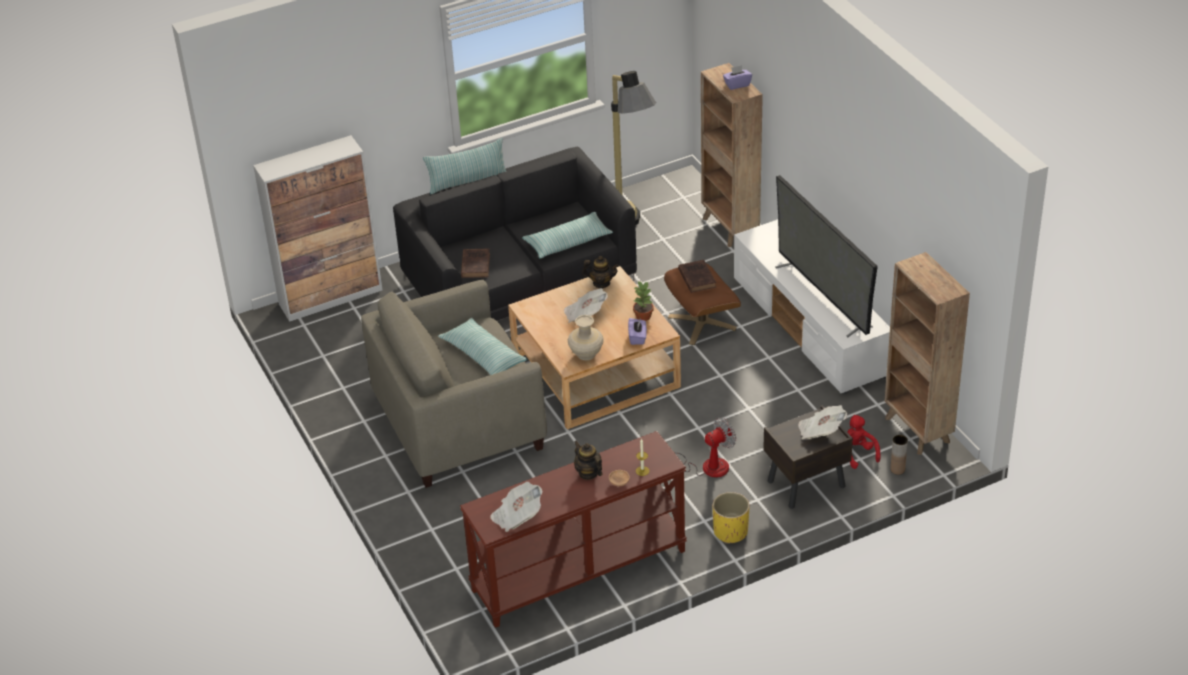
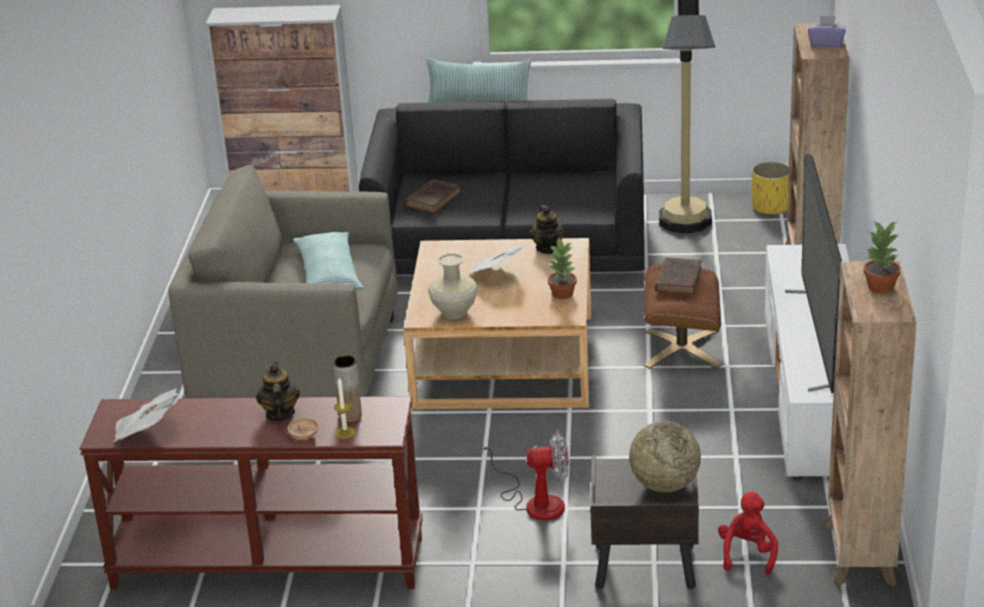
camera: 30 degrees right, 10 degrees down
pillow [522,212,613,259] -> none
teapot [582,256,619,288] -> teapot turned 45 degrees clockwise [530,205,565,254]
purple tissue box [628,318,647,345] -> none
yellow planter [713,492,750,544] -> yellow planter moved to [752,161,789,214]
newspaper [798,405,847,439] -> globe [629,421,701,493]
brown vase [890,435,908,475] -> brown vase moved to [333,355,362,422]
none -> potted plant [864,221,900,293]

